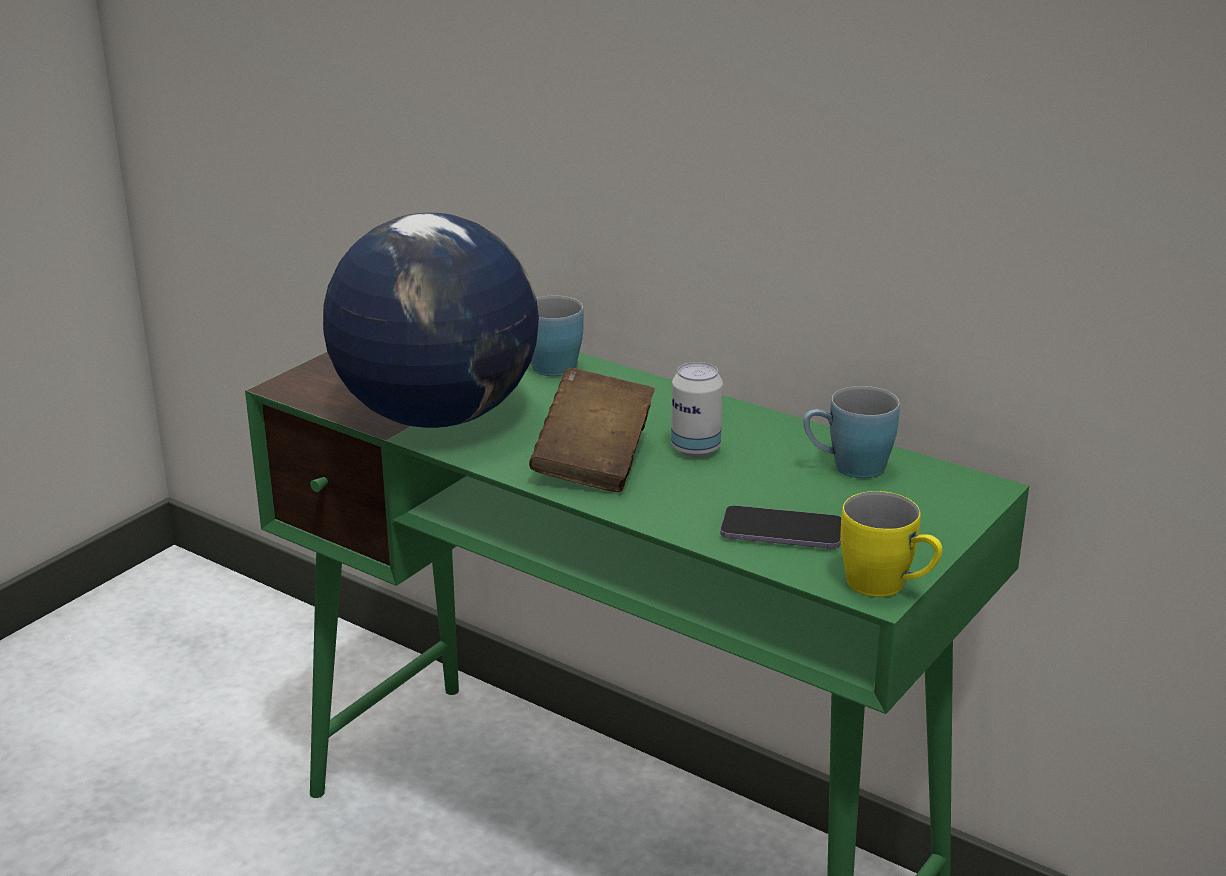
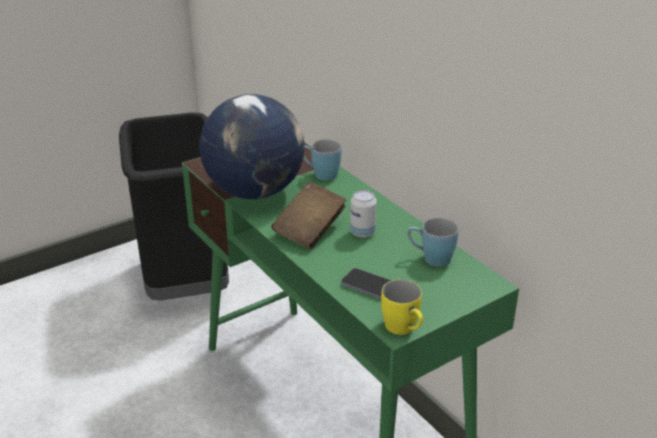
camera: 20 degrees right, 5 degrees up
none -> black trash can [119,112,229,301]

